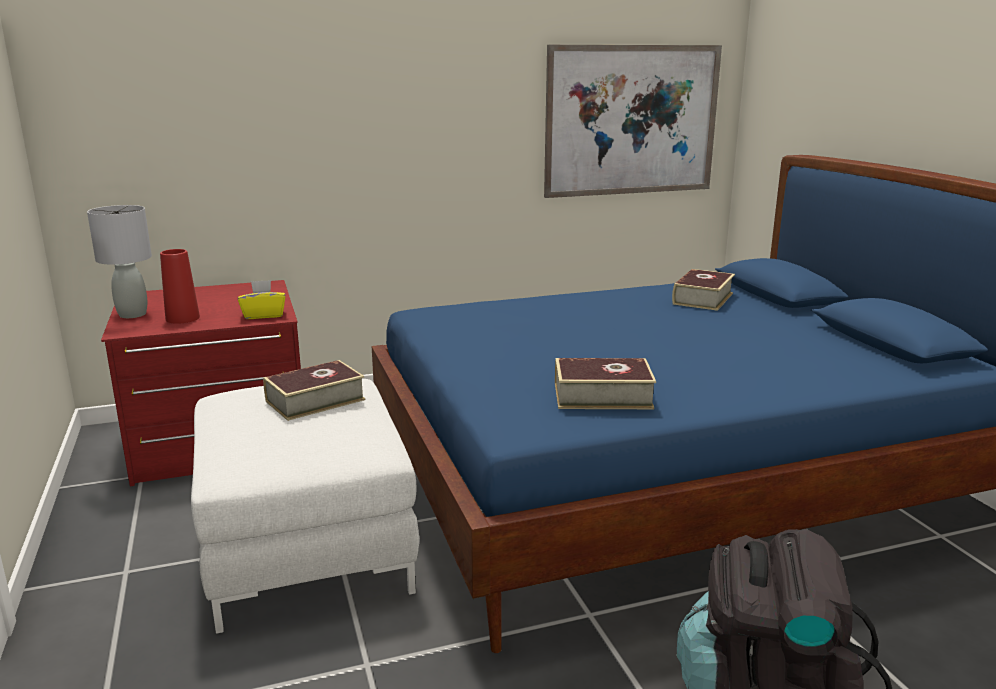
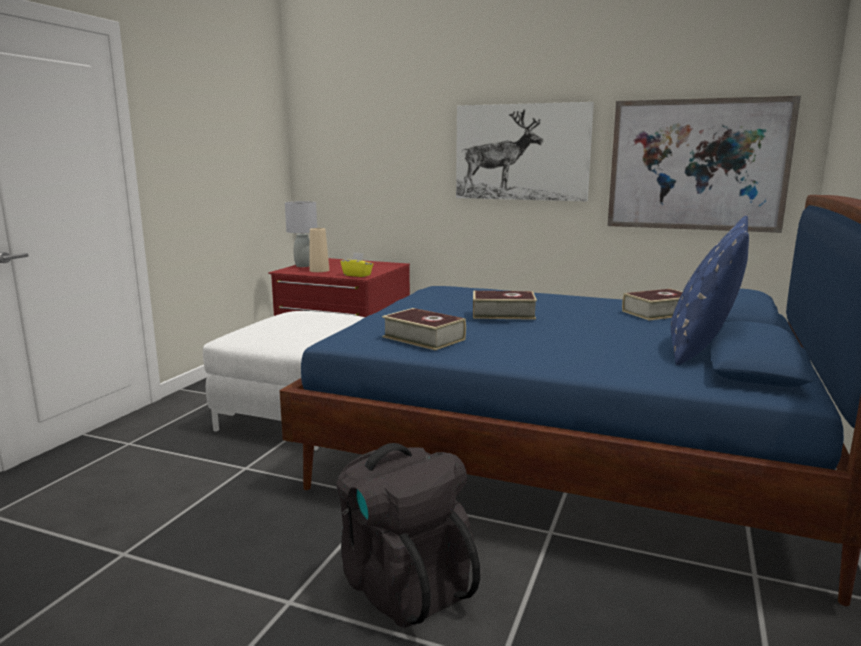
camera: 40 degrees right, 5 degrees down
red vase [160,249,200,324] -> beige vase [309,228,329,272]
book [263,360,366,421] -> book moved to [473,291,537,320]
none -> picture [456,102,594,201]
none -> blue pillow [671,216,749,365]

